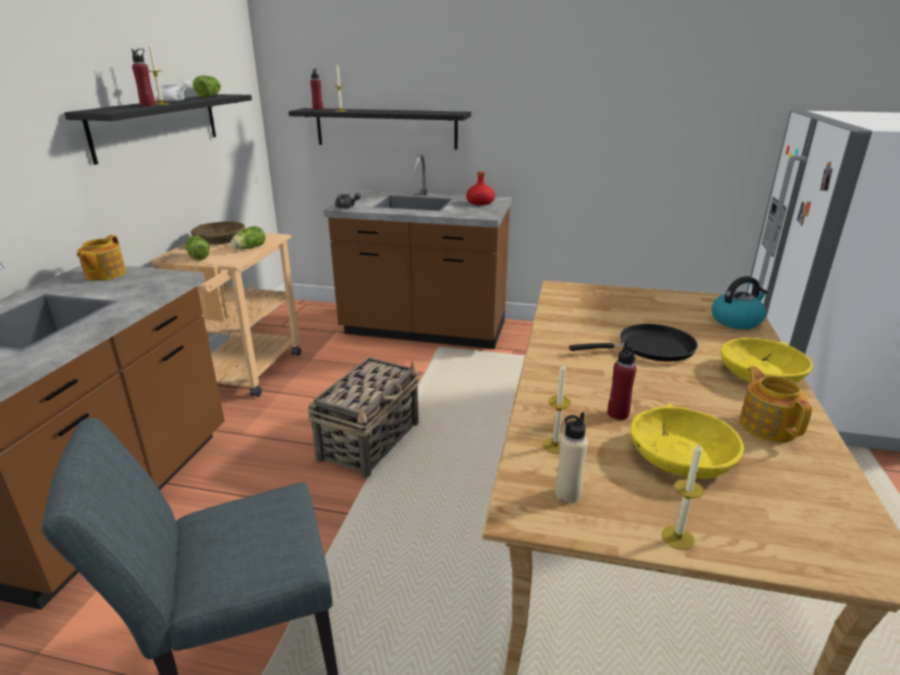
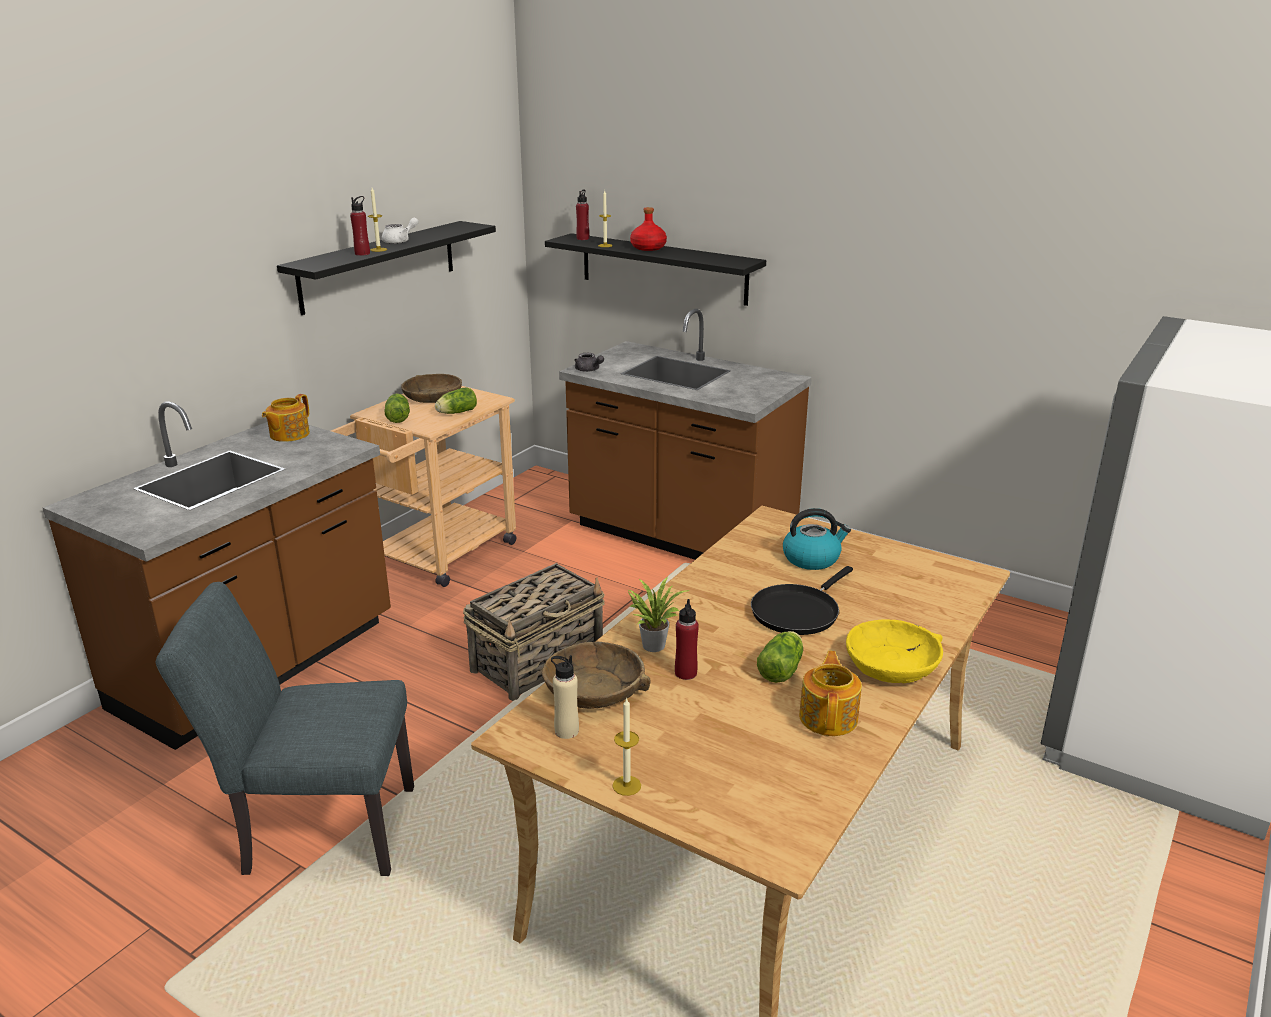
camera: 20 degrees right, 0 degrees up
lettuce [193,76,221,97] -> lettuce moved to [757,631,803,683]
red bottle [466,171,495,205] -> red bottle moved to [630,207,667,251]
candle [543,362,571,454] -> brown bowl [542,642,651,709]
black frying pan [569,324,698,362] -> black frying pan turned 120 degrees clockwise [751,566,853,635]
yellow bowl [630,404,744,479] -> none
kettle [711,276,767,329] -> kettle moved to [783,508,851,570]
none -> potted plant [628,577,691,652]

